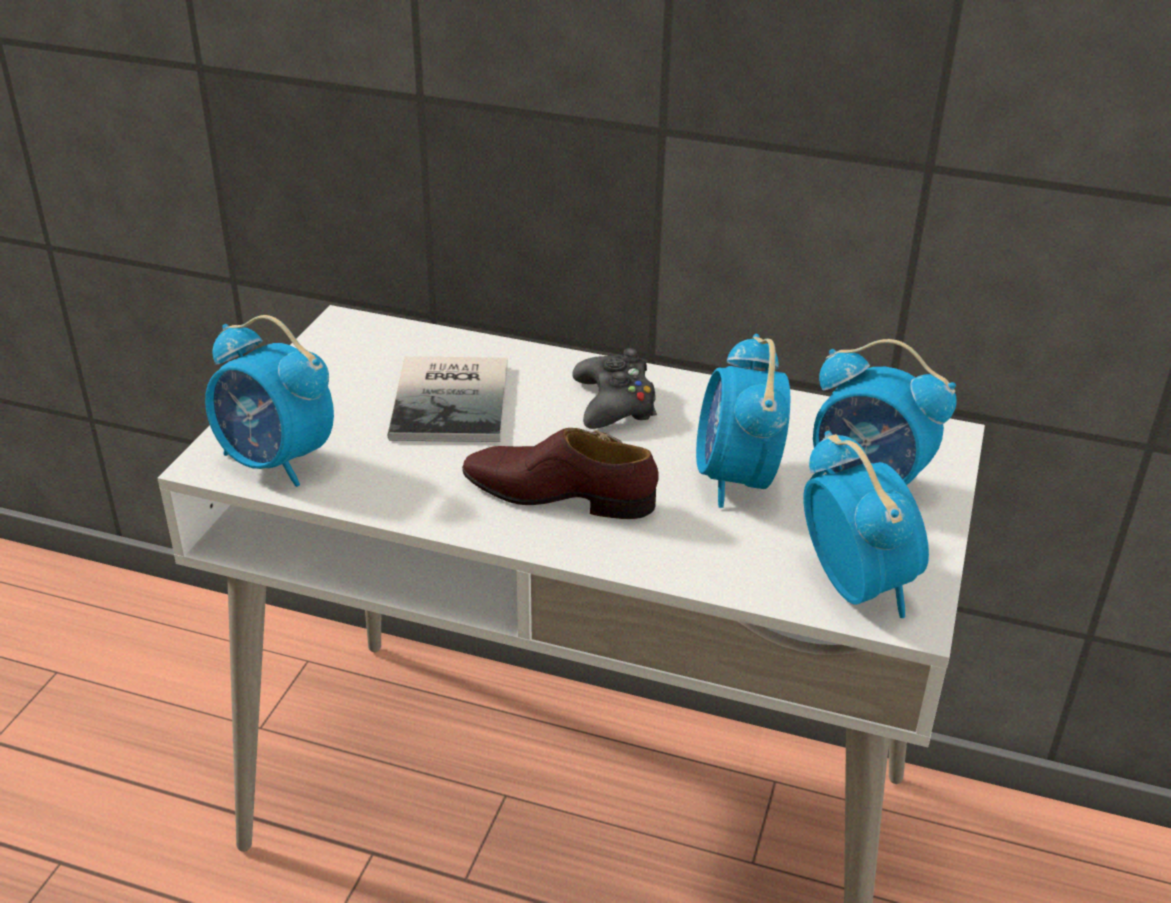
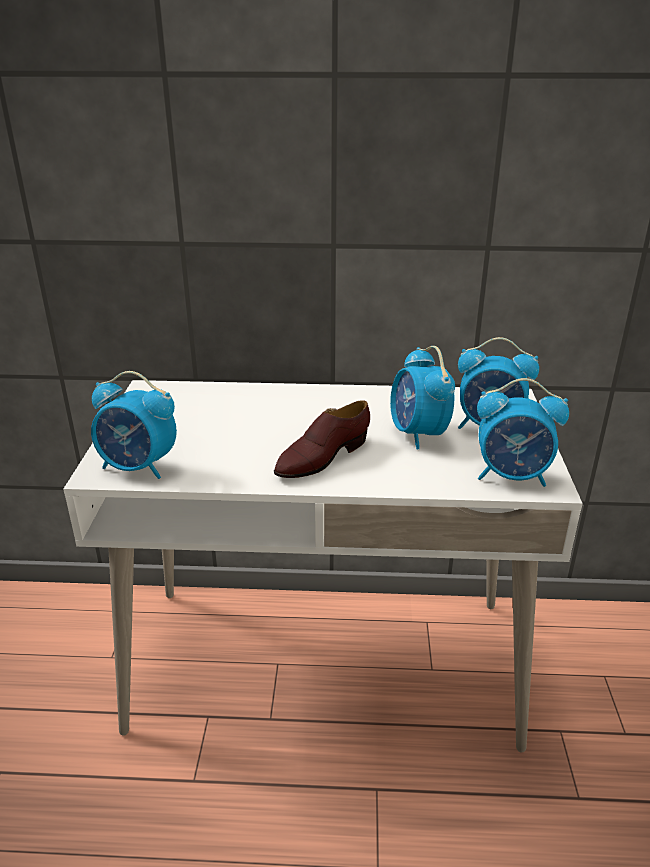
camera: 15 degrees left, 5 degrees down
book [388,356,508,442] -> none
brown shoe [462,428,659,519] -> brown shoe turned 45 degrees counterclockwise [274,400,370,478]
black game controller [572,348,657,429] -> none
alarm clock [803,431,929,618] -> alarm clock turned 135 degrees clockwise [477,378,569,487]

